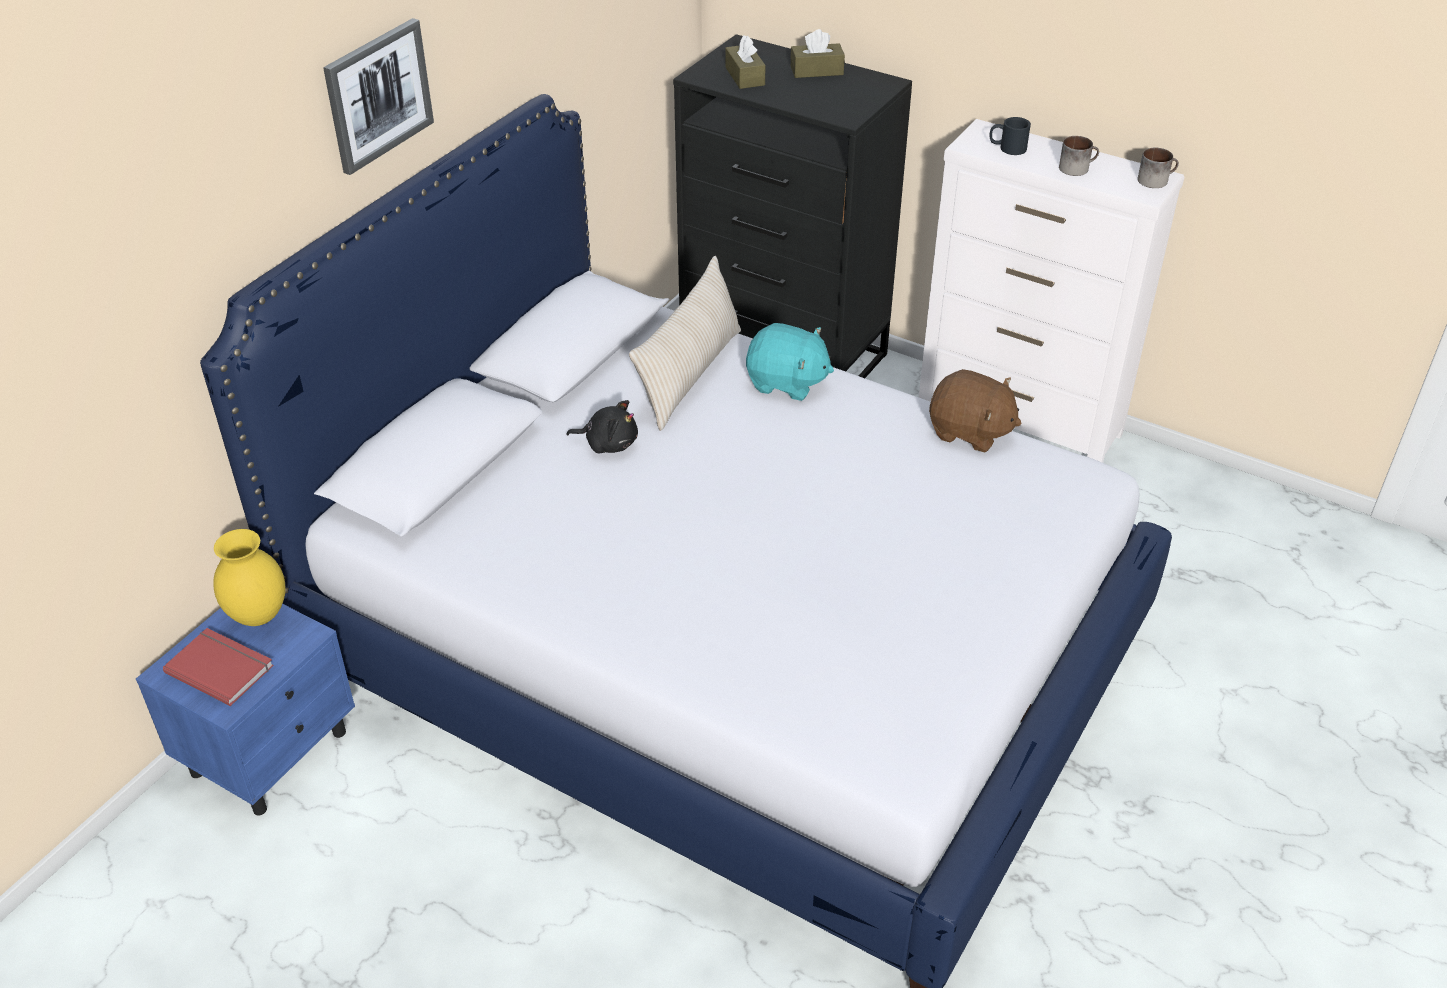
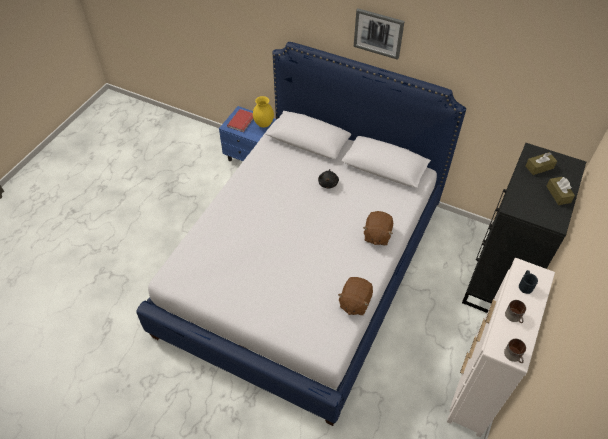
camera: 85 degrees right, 10 degrees up
beige pillow [629,256,741,431] -> none
turquoise plush toy [746,323,834,401] -> brown plush toy [363,211,393,246]

